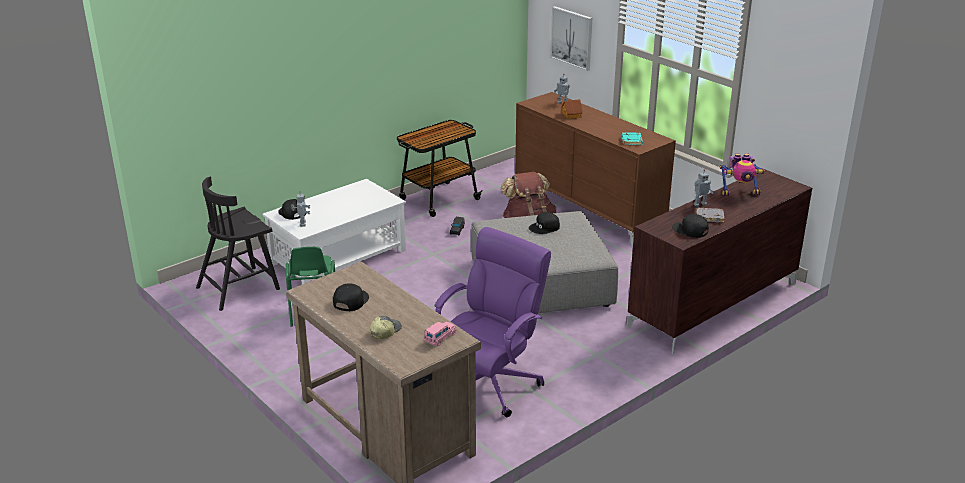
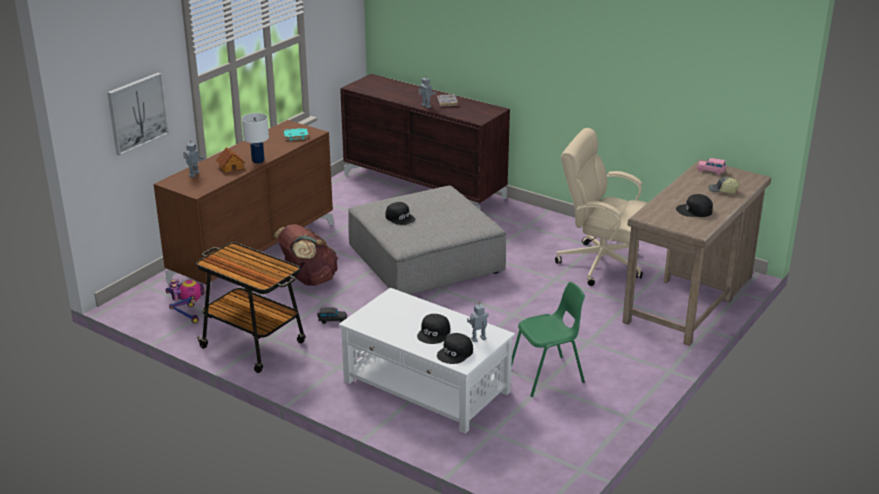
camera: 105 degrees left, 0 degrees up
black chair [196,176,280,311] -> none
purple office chair [435,227,551,417] -> beige office chair [555,128,647,286]
black cap [672,214,709,238] -> black cap moved to [417,314,450,344]
toy robot [720,153,765,196] -> toy robot moved to [165,279,205,323]
none -> white table lamp [242,113,269,163]

